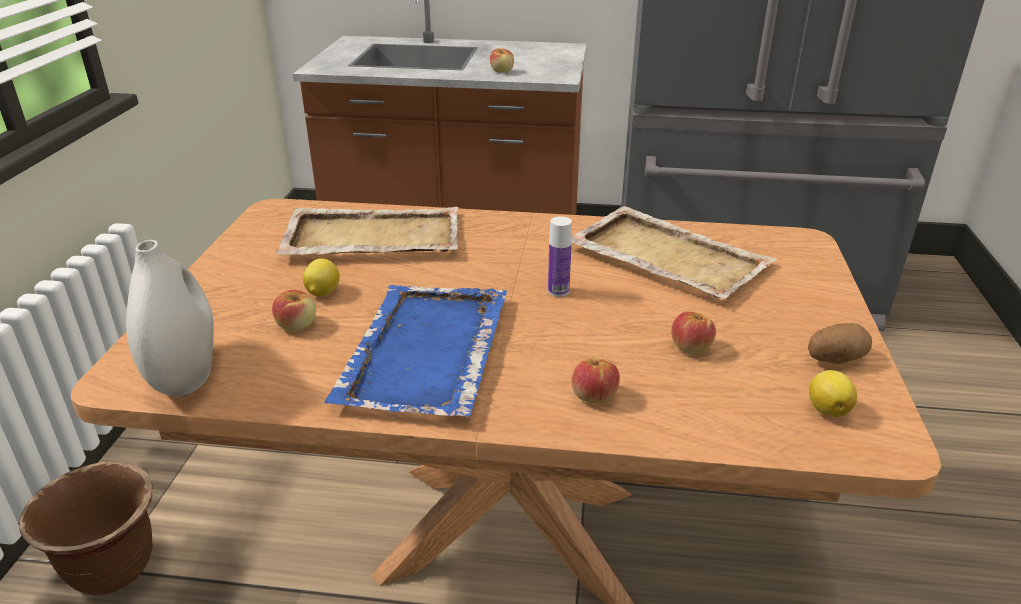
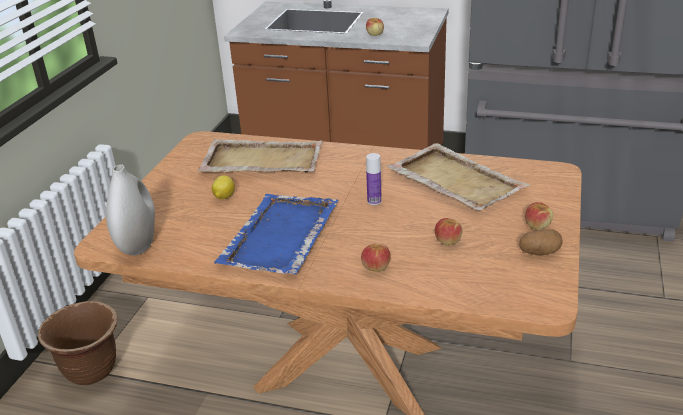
camera: 10 degrees right, 0 degrees up
apple [272,290,316,331] -> apple moved to [525,202,553,230]
lemon [809,370,857,417] -> none

